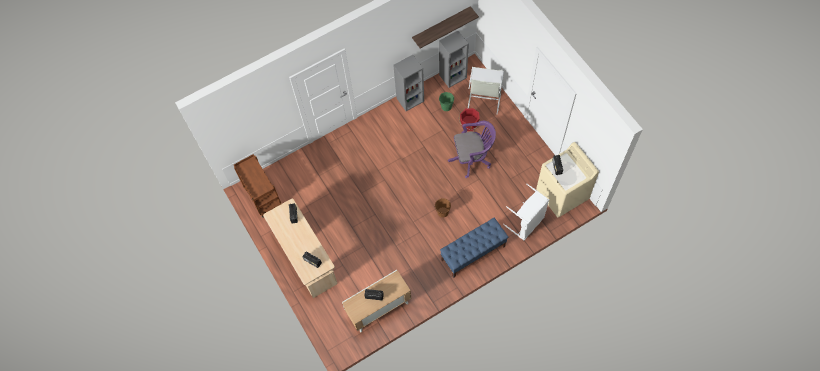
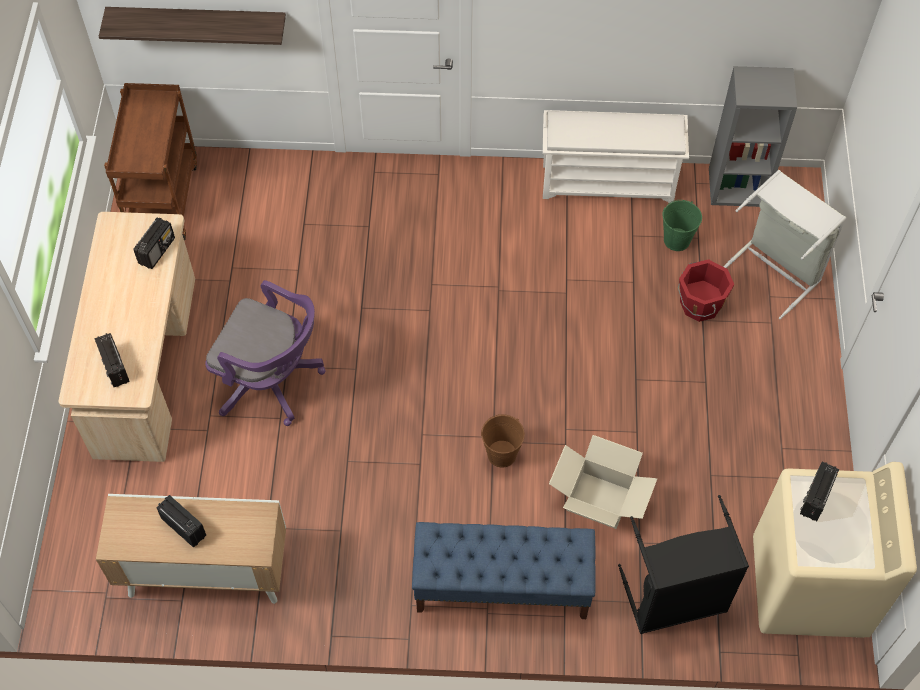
camera: 30 degrees right, 5 degrees down
grey bookcase [393,55,424,111] -> white shoe rack [543,110,689,203]
shelf [412,6,479,48] -> shelf moved to [99,7,286,45]
purple office chair [448,121,496,178] -> purple office chair moved to [205,280,325,426]
white laundry basket [503,184,549,240] -> black laundry basket [618,495,749,634]
none -> cardboard box [549,435,657,529]

